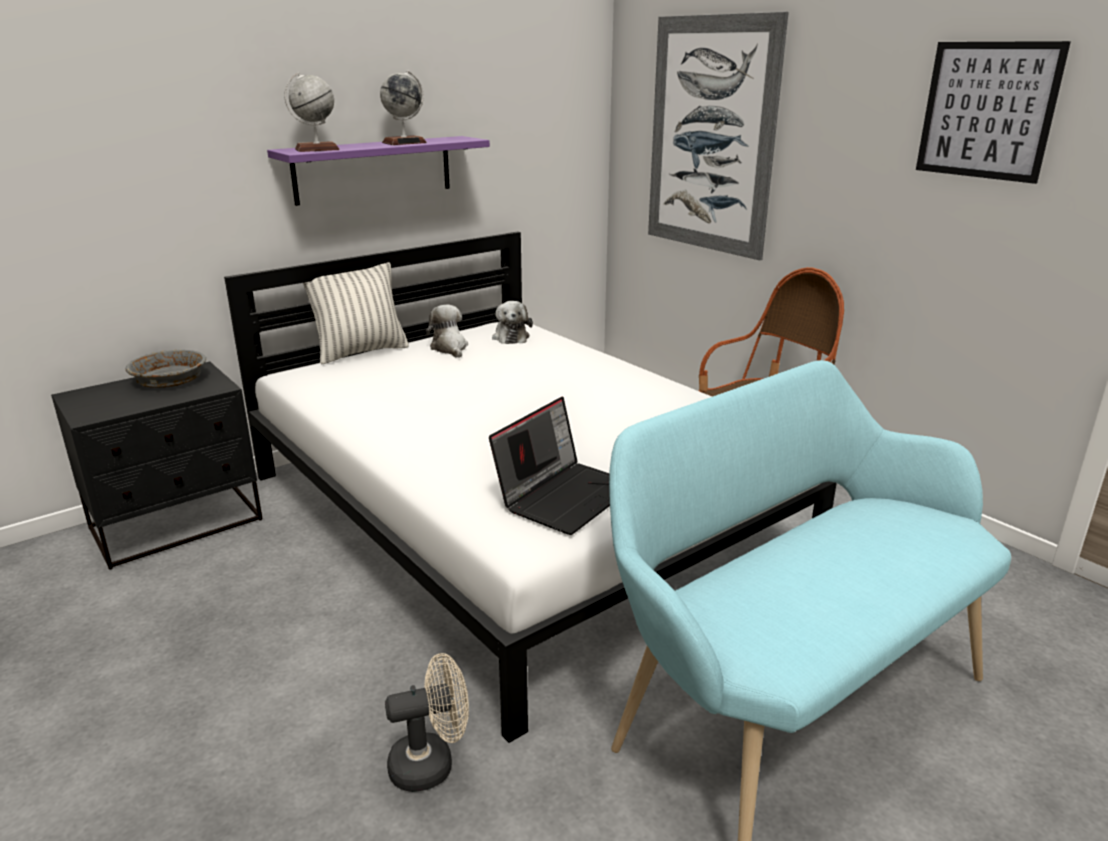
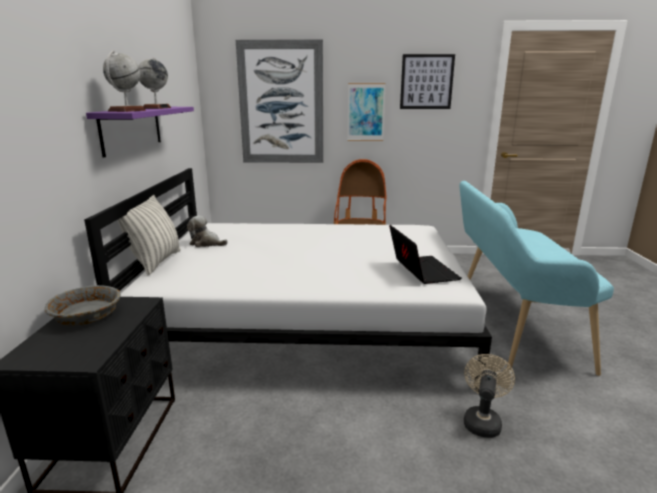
camera: 50 degrees left, 5 degrees down
plush toy [492,301,533,344] -> none
none -> picture [347,83,386,141]

